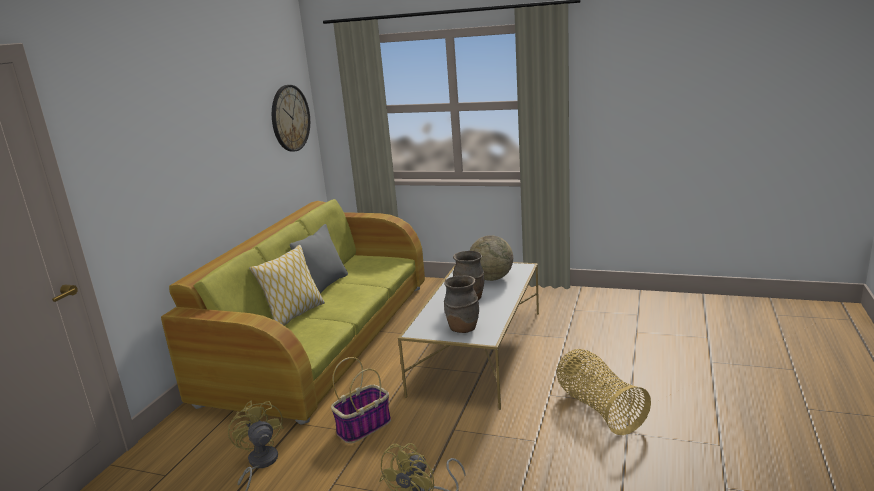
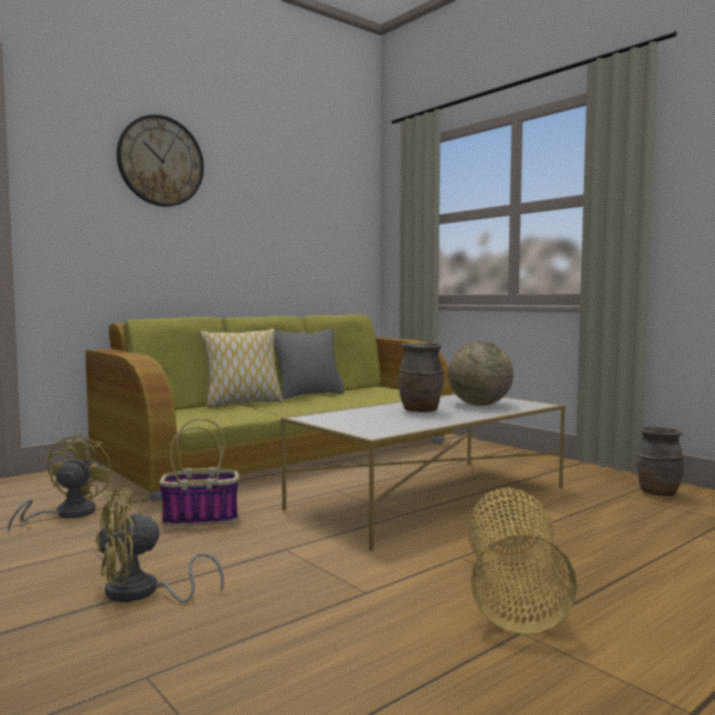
camera: 30 degrees right, 15 degrees down
wall clock [272,85,310,151] -> wall clock moved to [117,115,204,207]
brown vase [444,275,479,333] -> brown vase moved to [636,427,684,496]

